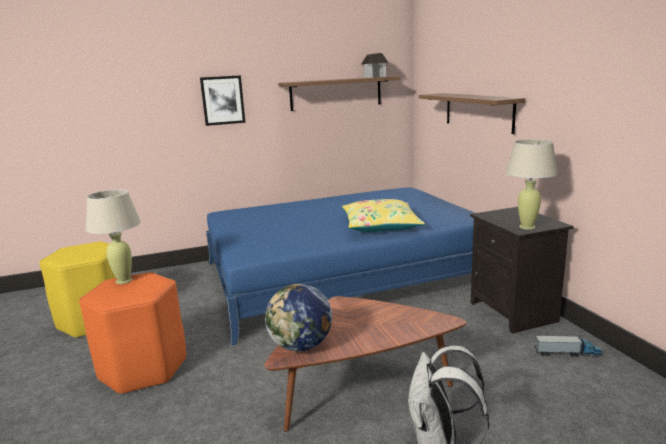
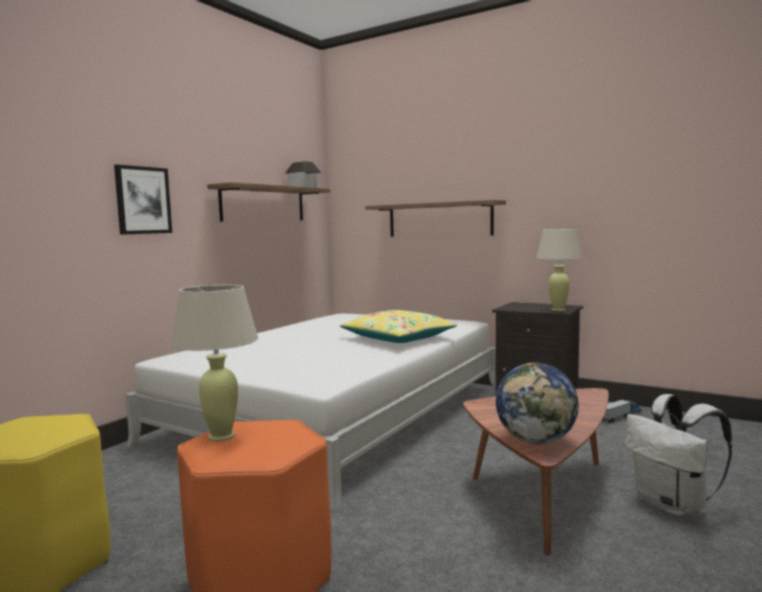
camera: 40 degrees left, 10 degrees down
blue bed [206,187,475,346] -> white bed [125,314,496,512]

